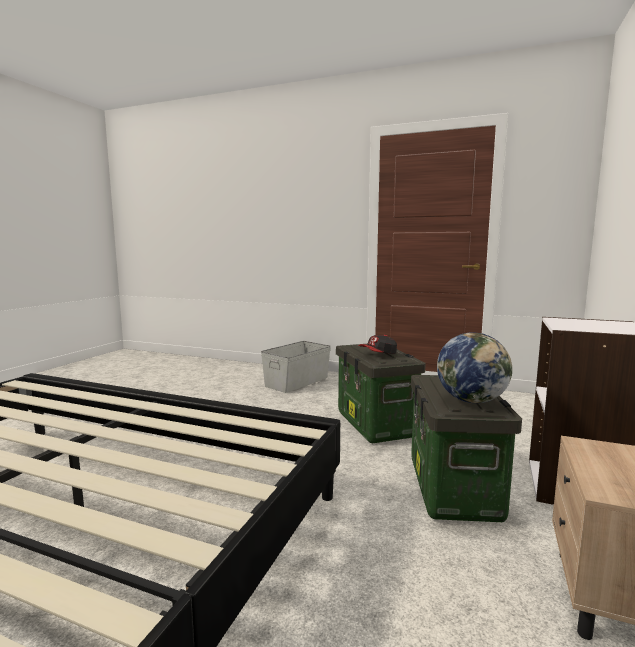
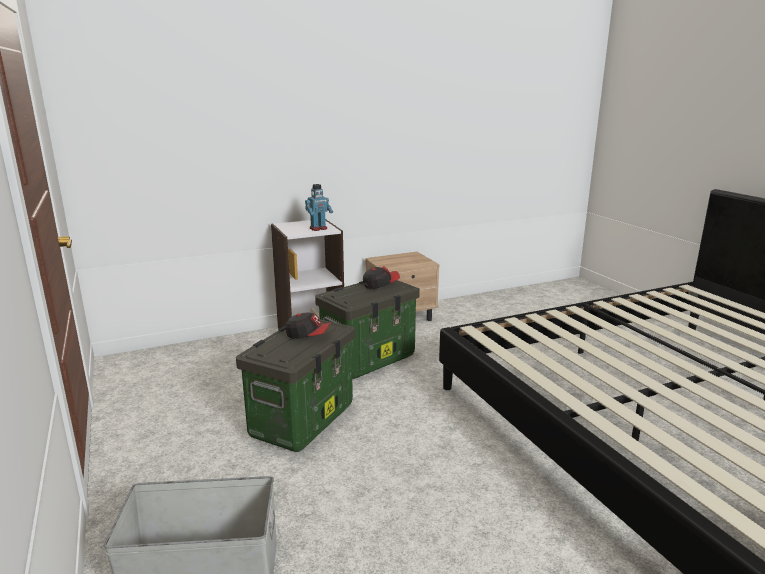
camera: 135 degrees left, 10 degrees up
globe [437,332,512,403] -> cap [363,266,400,289]
none -> toy robot [305,184,333,231]

